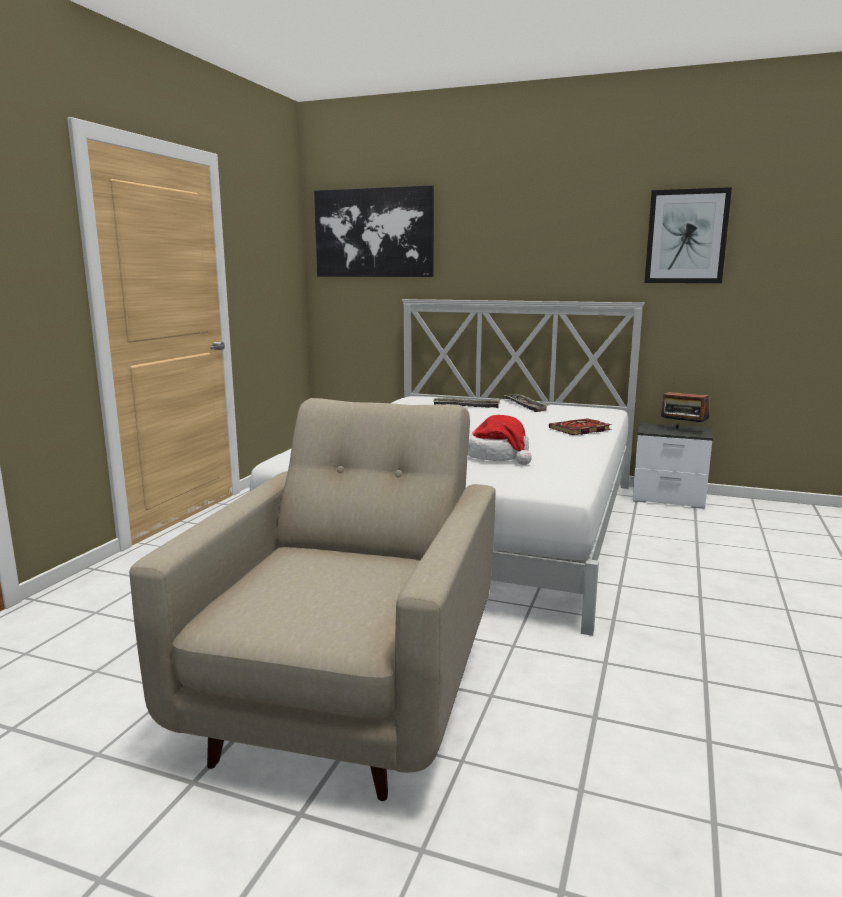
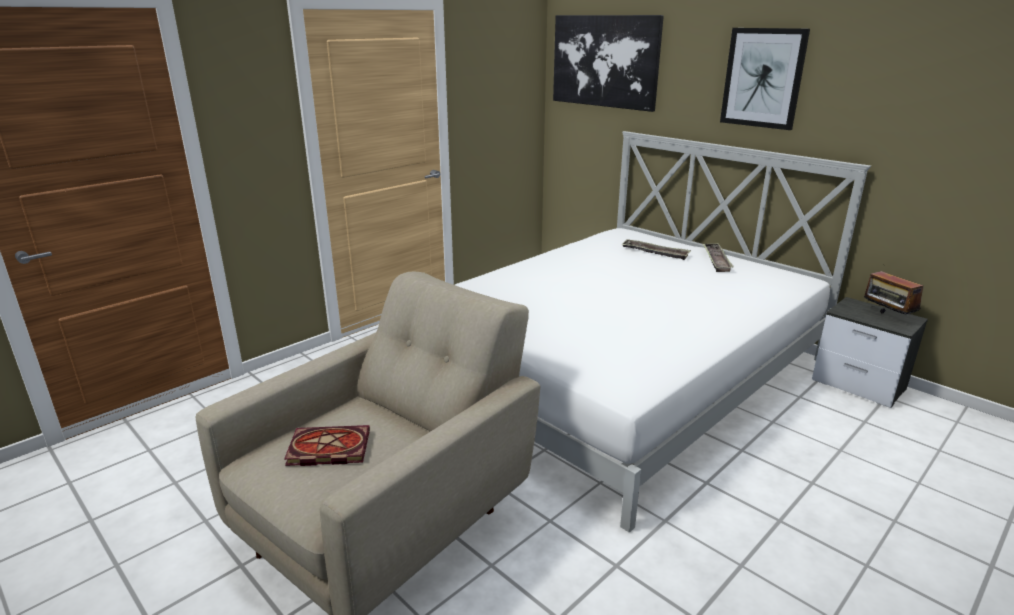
camera: 25 degrees right, 10 degrees up
hat [468,415,532,465] -> none
book [549,418,612,435] -> book moved to [284,425,370,466]
picture [645,187,732,283] -> picture moved to [720,28,810,130]

